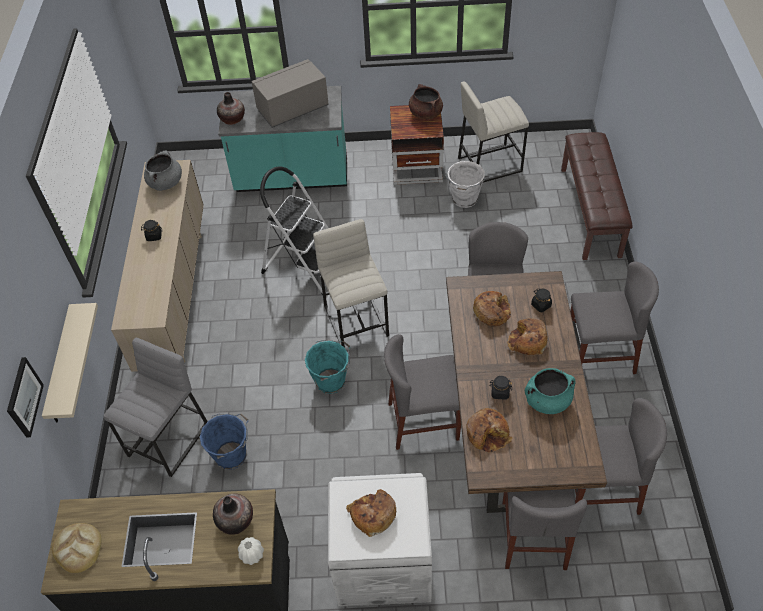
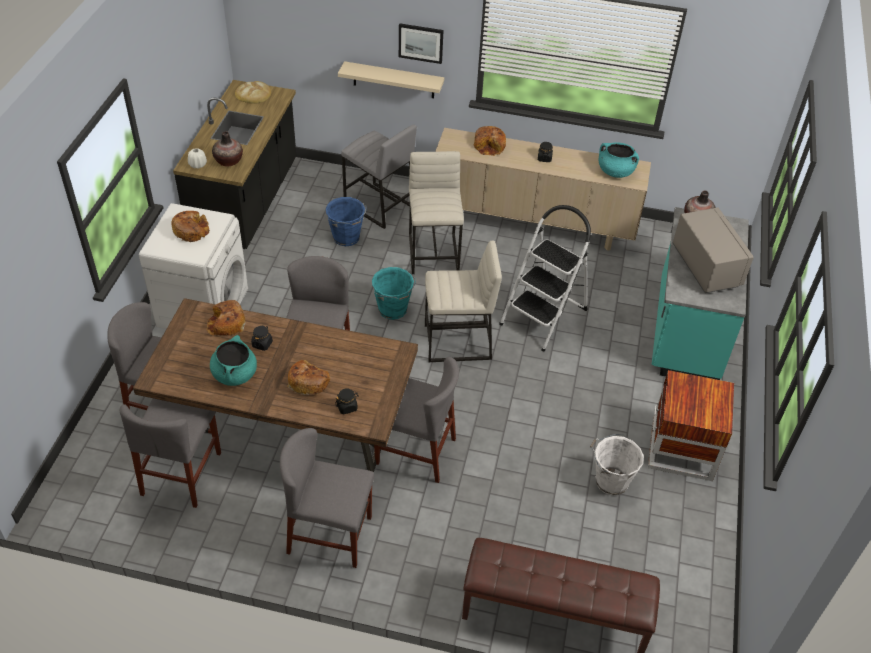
camera: 100 degrees right, 5 degrees down
picture [7,357,44,438] -> picture moved to [399,23,443,64]
grey cooking pot [144,150,182,191] -> turquoise cooking pot [598,142,639,178]
brown cooking pot [409,84,443,120] -> none
beige stool [458,81,529,182] -> beige stool moved to [409,151,464,274]
bread [473,291,511,327] -> bread moved to [474,126,506,156]
grey chair [570,262,659,374] -> grey chair turned 90 degrees clockwise [280,428,374,568]

